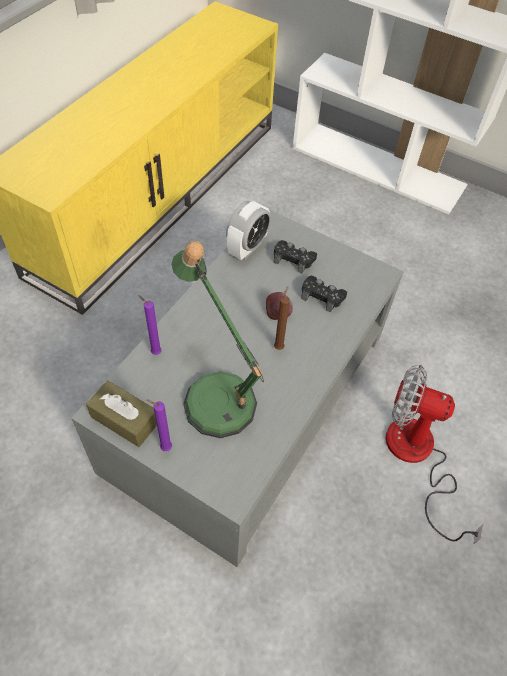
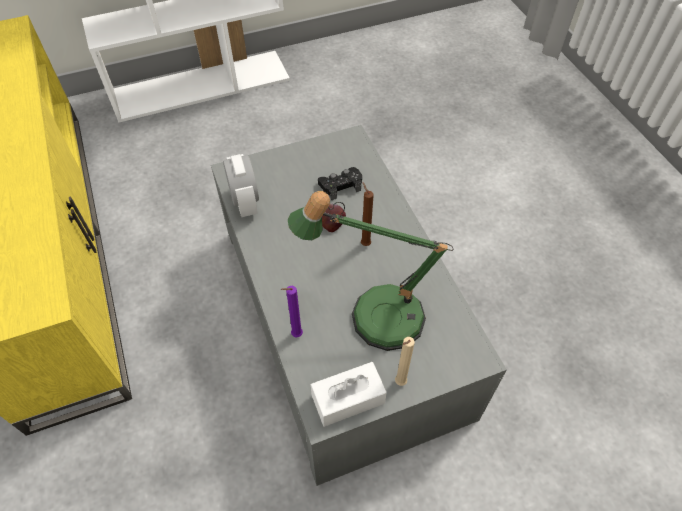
camera: 50 degrees left, 0 degrees up
brown tissue box [86,381,157,447] -> white tissue box [311,362,387,427]
purple candle [147,399,172,451] -> beige candle [395,337,415,386]
black game controller [274,240,317,274] -> none
fan [386,365,484,544] -> none

